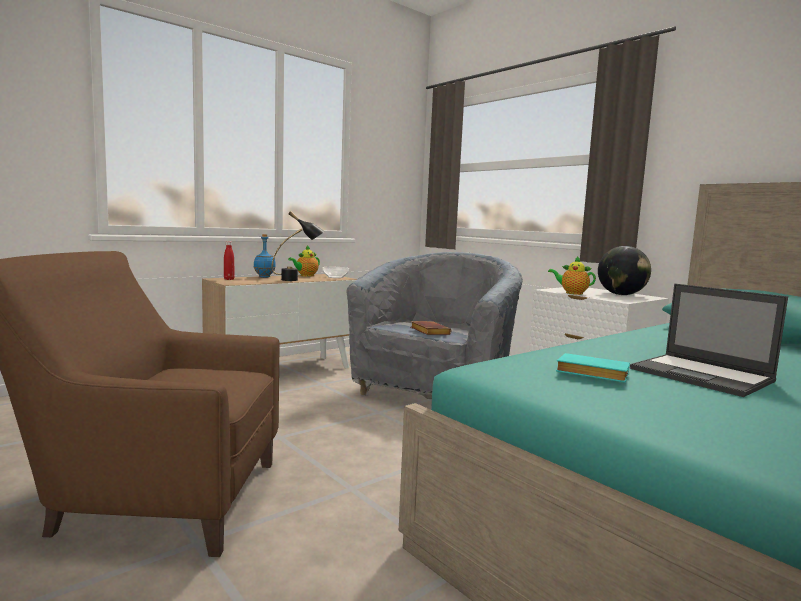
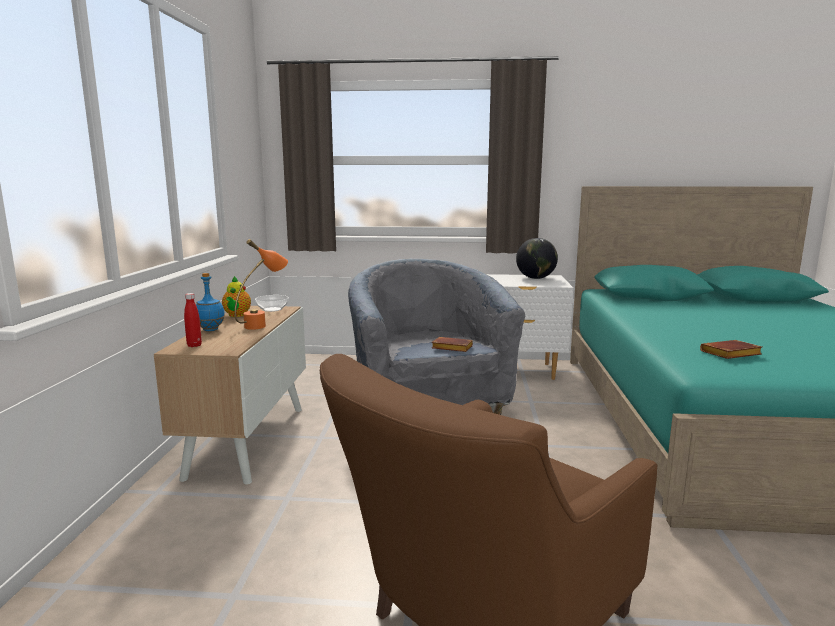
camera: 45 degrees left, 5 degrees up
black table lamp [271,211,325,281] -> orange table lamp [234,239,288,330]
teapot [548,256,596,295] -> none
turquoise book [556,353,630,383] -> brown book [700,340,763,359]
laptop [630,284,788,397] -> none

